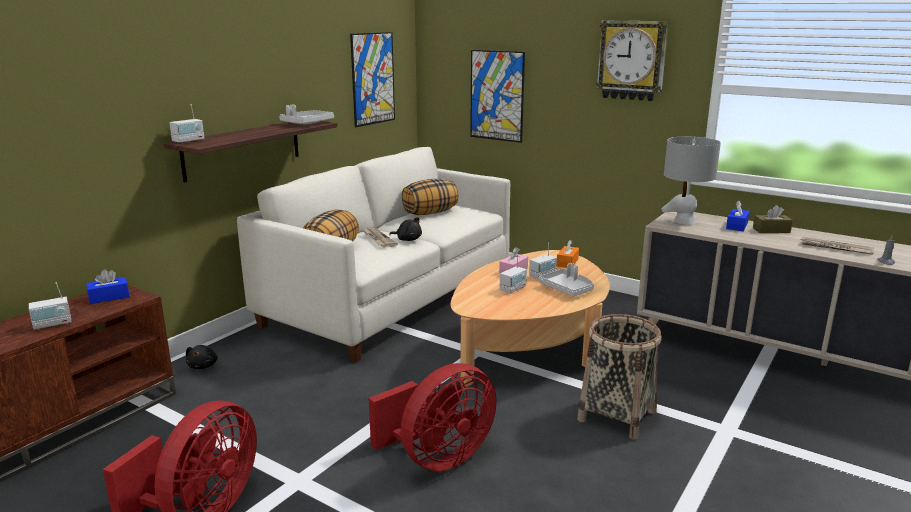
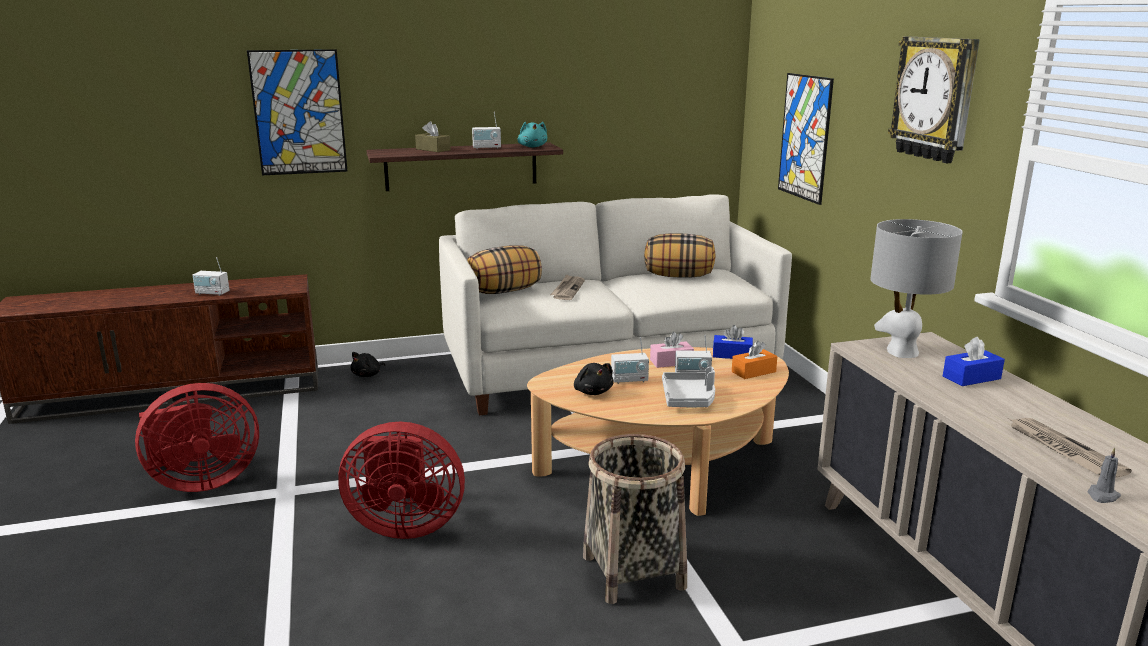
camera: 40 degrees right, 0 degrees up
blue tissue box [86,269,130,304] -> blue tissue box moved to [713,325,753,359]
radio [169,104,205,144] -> radio moved to [472,112,501,149]
grey tray [279,105,334,124] -> turquoise plush toy [517,122,547,147]
picture [350,32,395,127] -> picture moved to [247,49,348,175]
black plush toy [389,217,422,241] -> black plush toy moved to [574,363,614,395]
brown tissue box [753,205,793,233] -> brown tissue box moved to [415,121,451,152]

